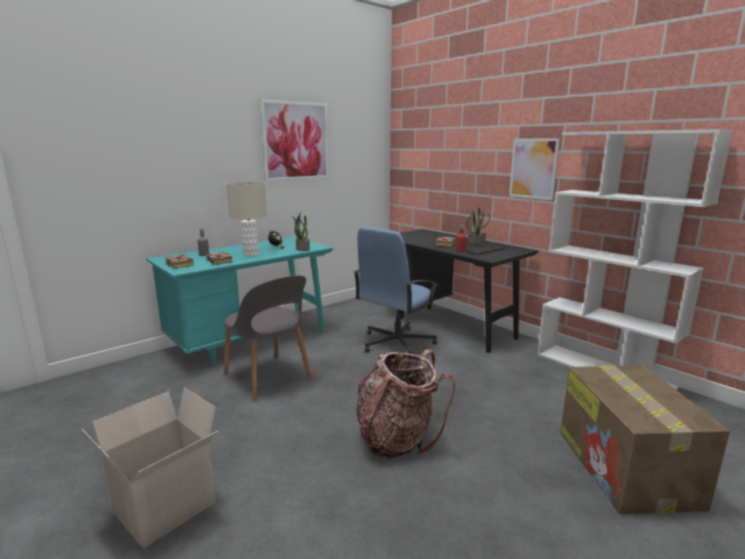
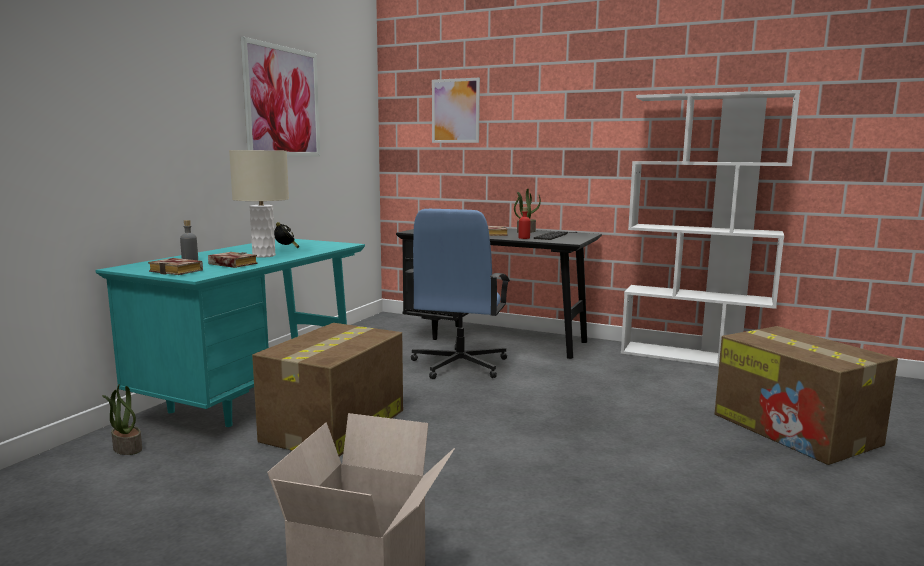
camera: 25 degrees left, 5 degrees down
grey chair [224,275,313,401] -> cardboard box [252,323,403,456]
potted plant [292,212,310,251] -> potted plant moved to [102,384,142,455]
backpack [356,349,455,459] -> none
picture [509,138,560,200] -> picture moved to [432,78,480,143]

